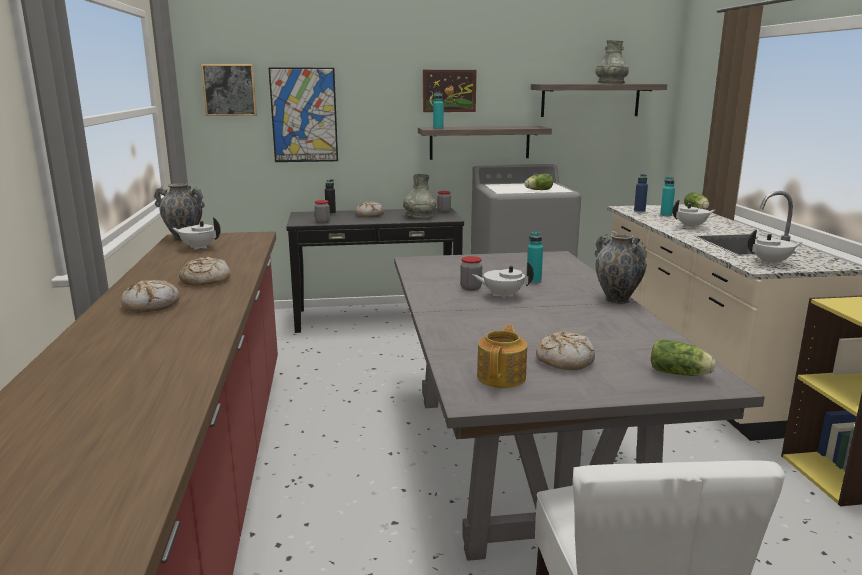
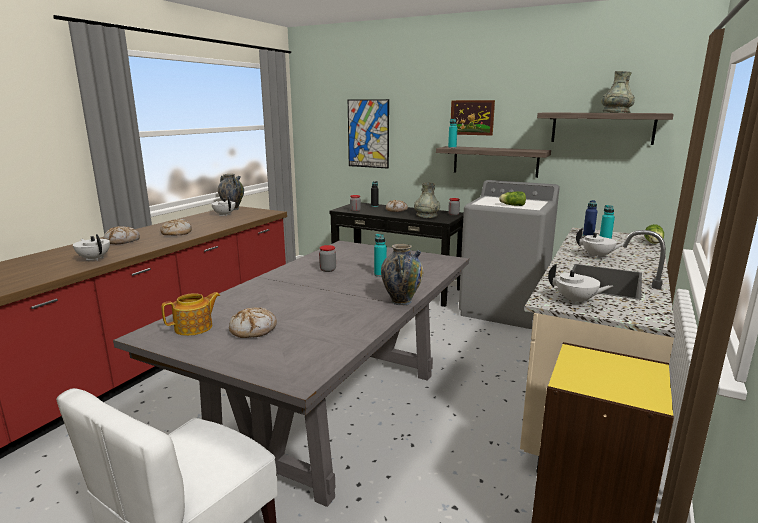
camera: 35 degrees right, 0 degrees up
picture [201,64,257,116] -> none
white teapot [472,262,534,299] -> white teapot moved to [73,234,110,261]
lettuce [651,339,716,376] -> none

